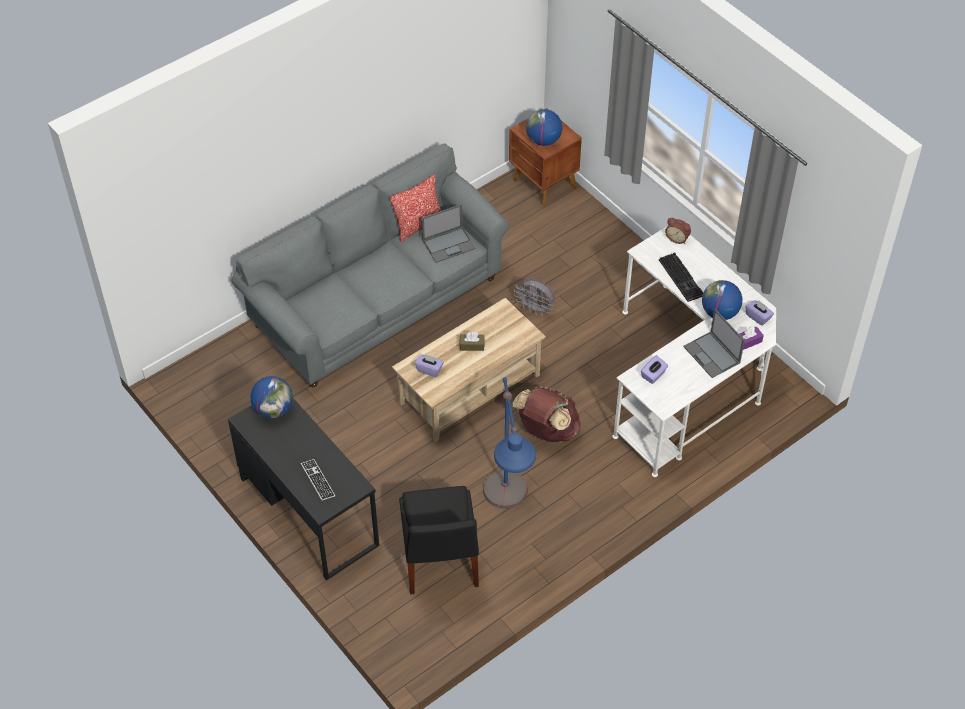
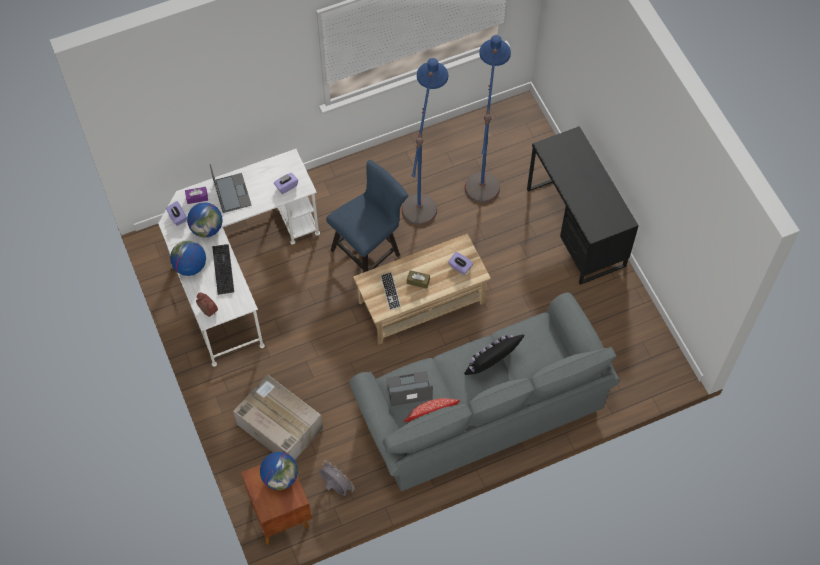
camera: 165 degrees left, 10 degrees up
globe [250,376,293,418] -> globe moved to [170,240,206,276]
keyboard [301,459,335,501] -> keyboard moved to [381,272,401,310]
black chair [399,486,479,594] -> blue floor lamp [465,35,511,203]
brown backpack [513,386,581,442] -> blue chair [326,160,408,273]
grey fan [514,279,555,316] -> grey fan moved to [319,460,355,496]
none -> cardboard box [233,374,323,460]
none -> black pillow [464,335,524,375]

